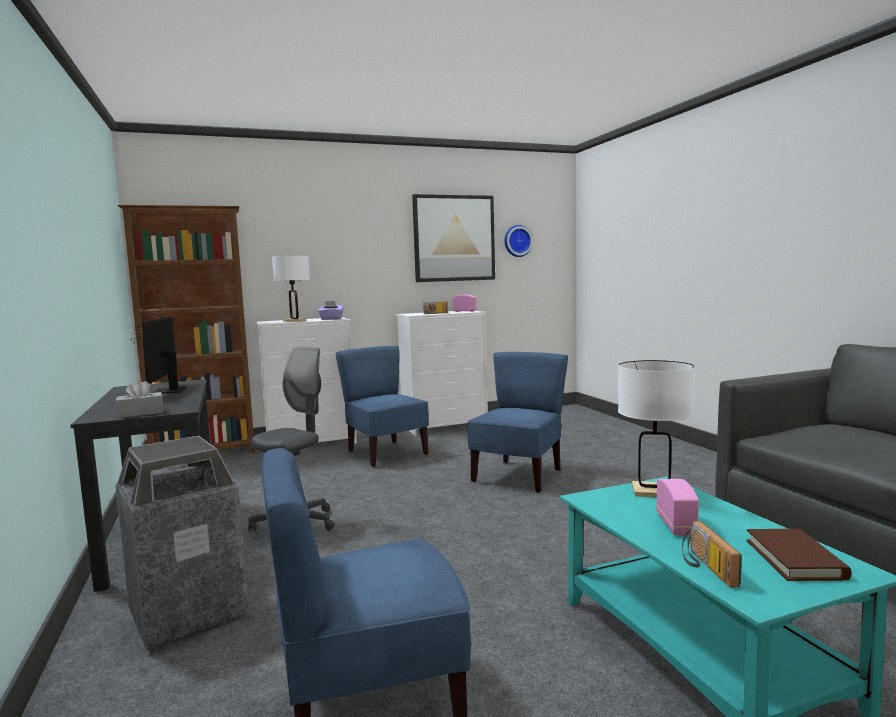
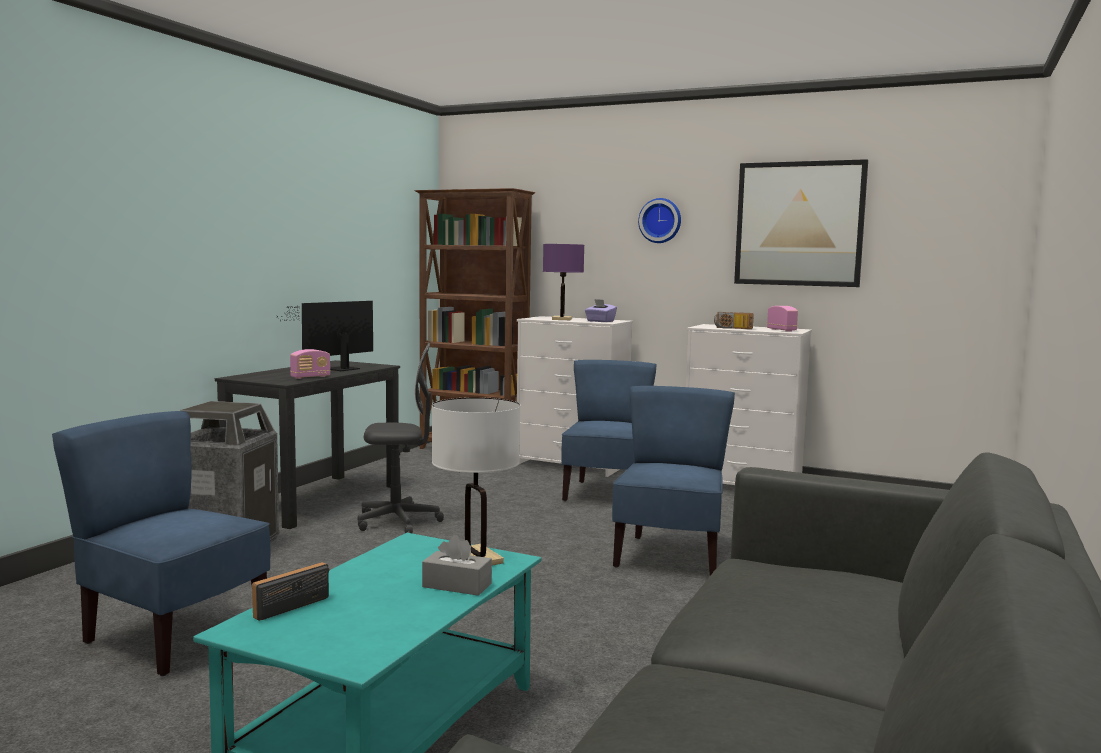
camera: 45 degrees right, 0 degrees up
grey tissue box [116,379,164,418] -> grey tissue box moved to [422,535,492,596]
white table lamp [272,256,310,322] -> purple table lamp [543,244,584,320]
blue chair [467,352,568,493] -> blue chair turned 60 degrees counterclockwise [612,386,735,575]
wall clock [504,225,533,257] -> wall clock moved to [638,198,681,243]
radio [656,479,699,536] -> radio moved to [290,349,331,379]
brown book [746,529,852,581] -> none

